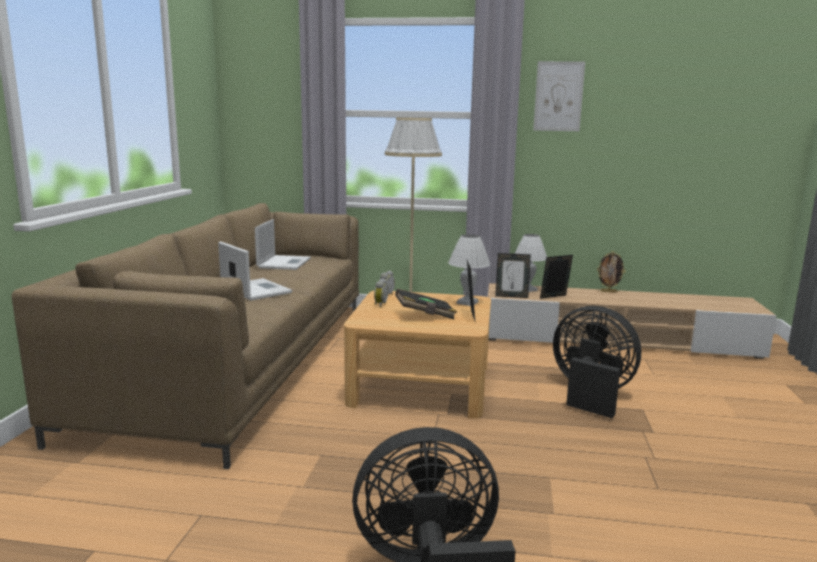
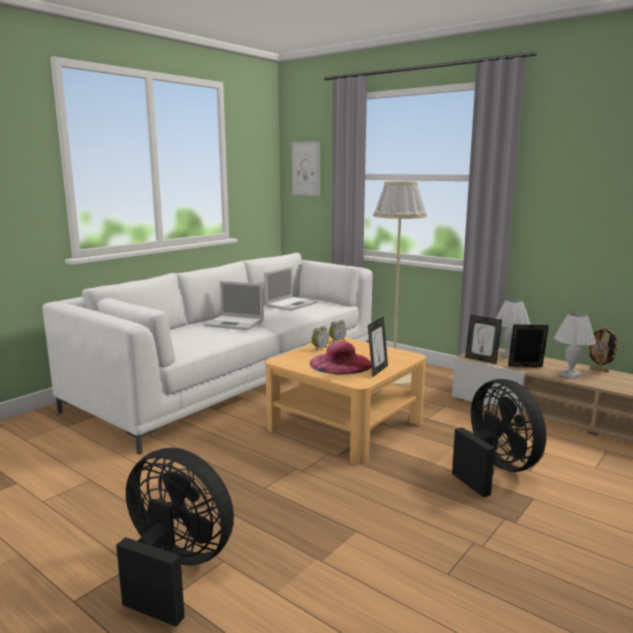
camera: 30 degrees right, 0 degrees up
brown sofa [11,203,359,469] -> white sofa [42,253,372,455]
laptop [218,241,292,301] -> laptop turned 120 degrees clockwise [204,281,264,330]
black book [395,289,457,319] -> pink hat [310,341,372,375]
white table lamp [448,234,490,306] -> white table lamp moved to [554,313,596,379]
picture [533,61,585,131] -> picture moved to [292,141,320,196]

